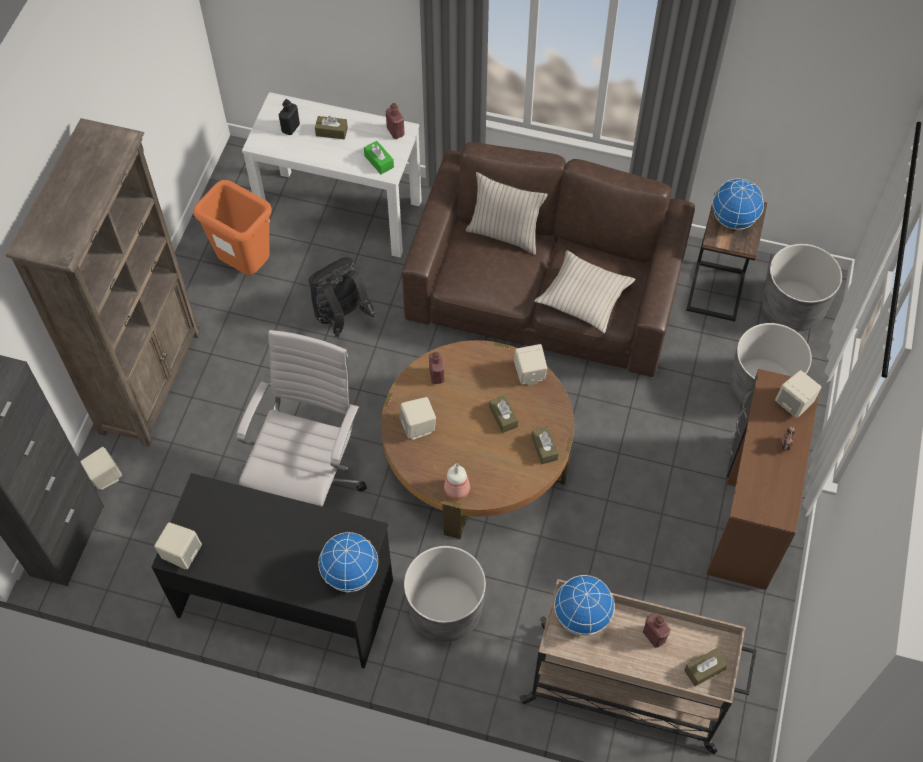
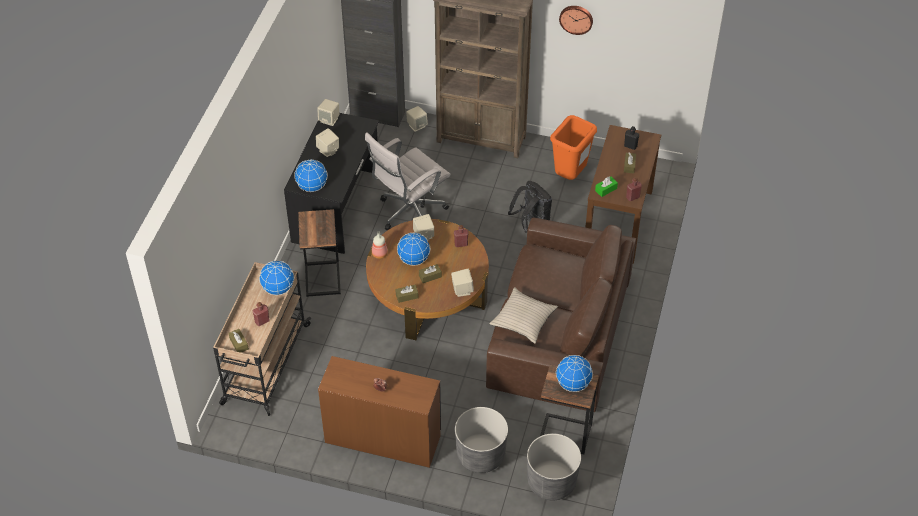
camera: 90 degrees right, 10 degrees down
white office chair [237,330,367,506] -> white office chair turned 120 degrees clockwise [365,132,450,230]
white console table [242,92,422,258] -> brown console table [585,125,661,264]
grey planter [404,546,486,642] -> side table [298,209,341,297]
beige pillow [466,172,548,255] -> none
beige speaker [775,370,821,418] -> beige speaker moved to [316,128,339,157]
none -> globe [397,233,430,266]
none -> wall clock [559,6,593,35]

